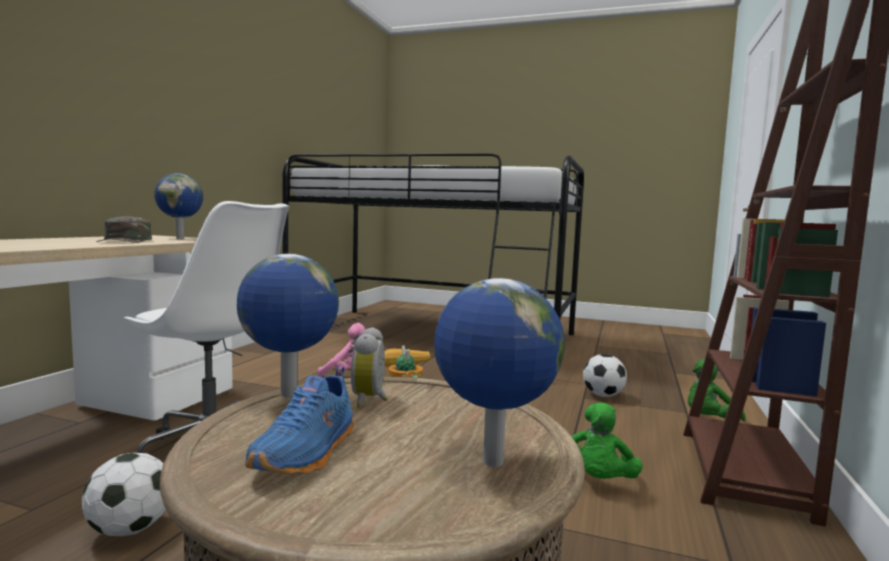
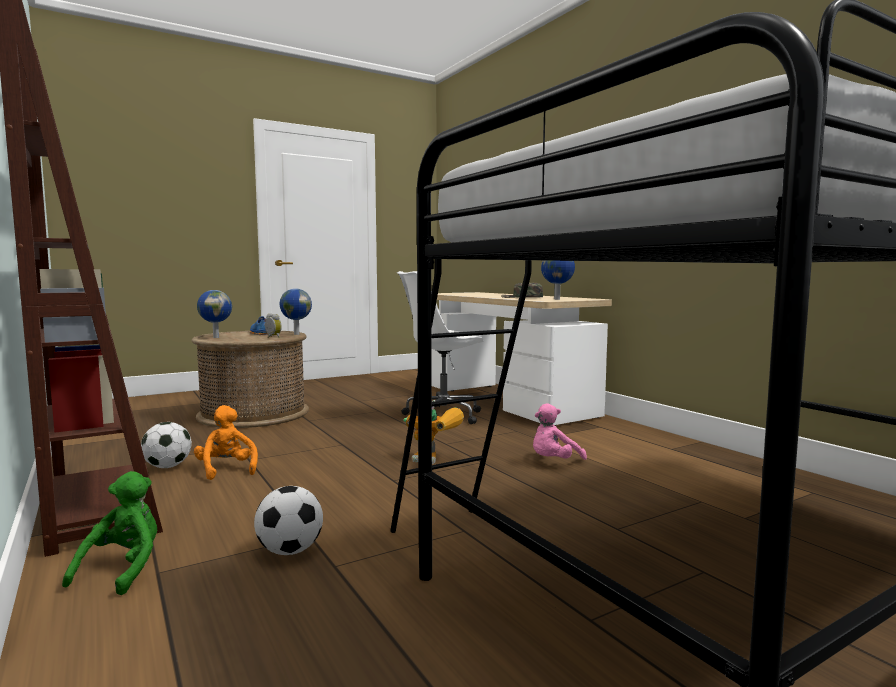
camera: 130 degrees right, 0 degrees up
football [82,453,166,536] -> football moved to [141,422,192,468]
green plush toy [571,402,643,479] -> orange plush toy [194,405,258,480]

